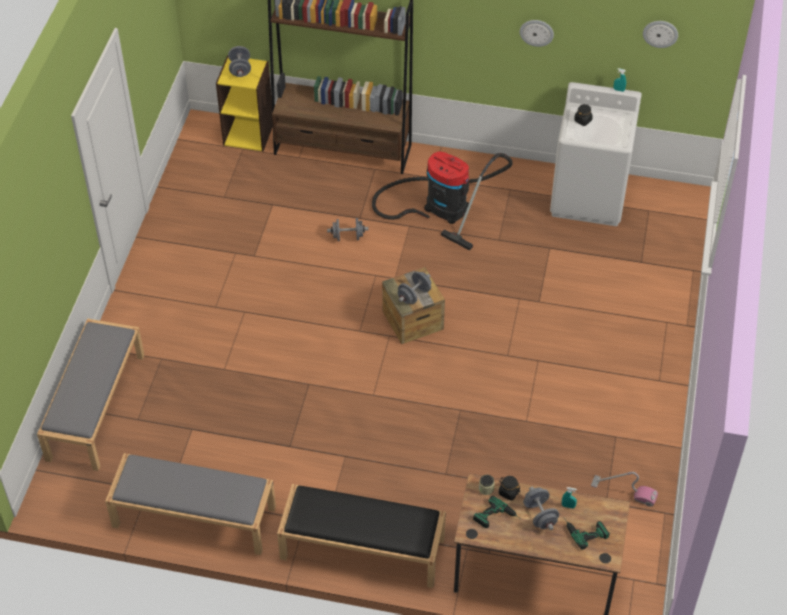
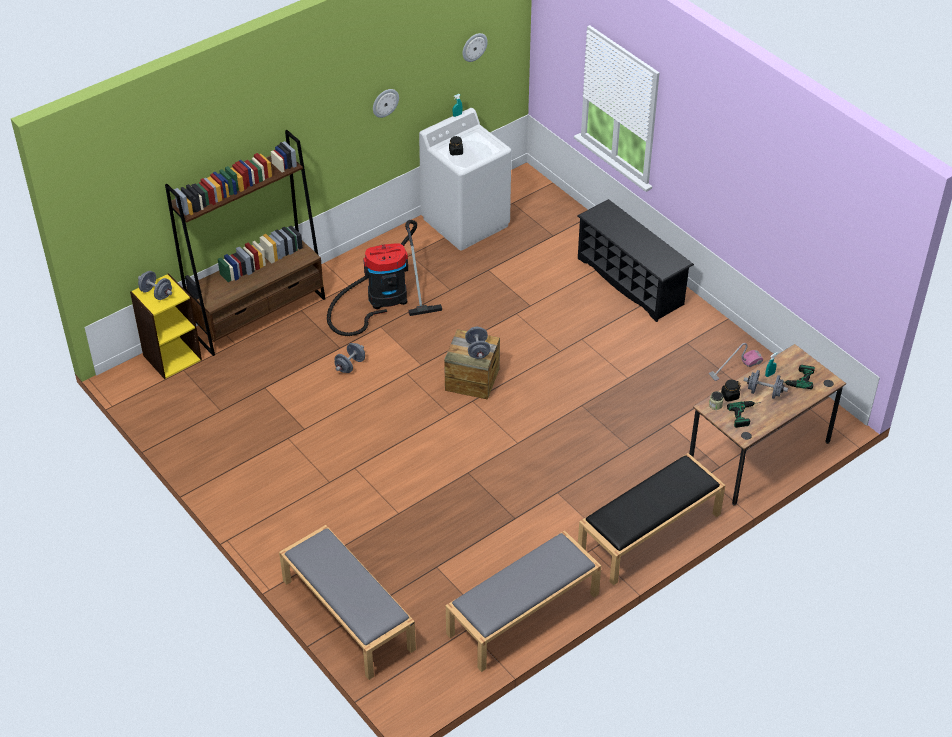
camera: 50 degrees left, 5 degrees down
none -> black shoe rack [577,199,694,322]

